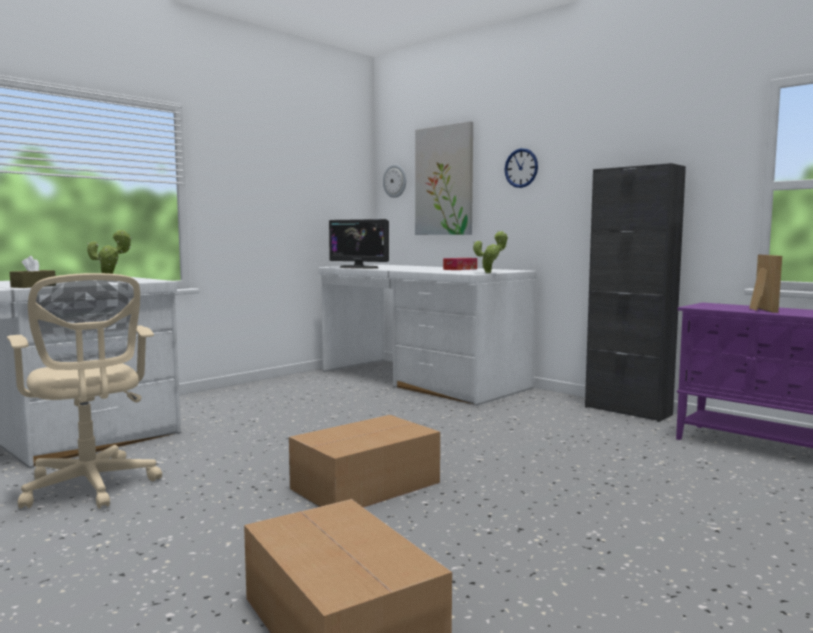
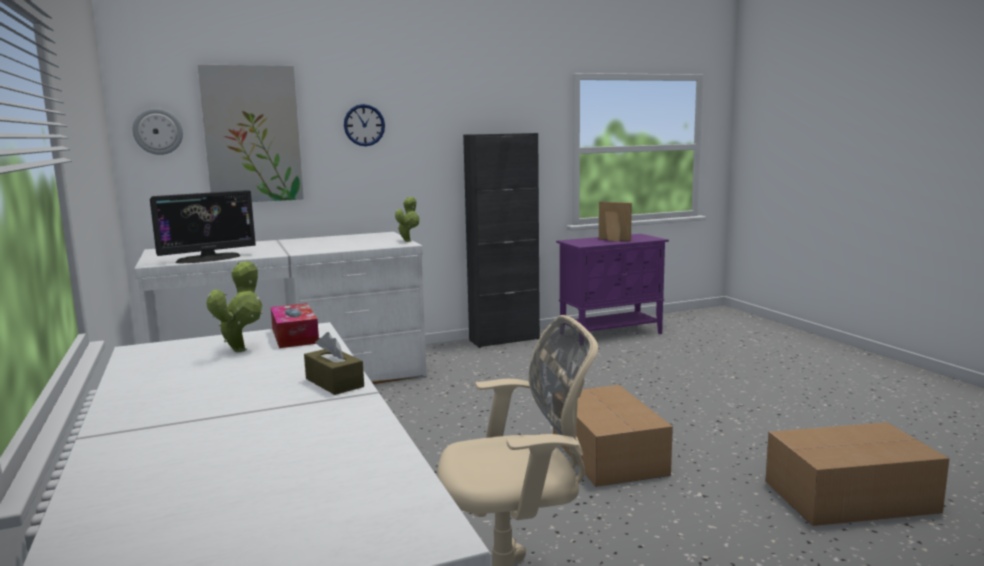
camera: 65 degrees left, 5 degrees up
tissue box [443,258,477,270] -> tissue box moved to [271,303,319,348]

